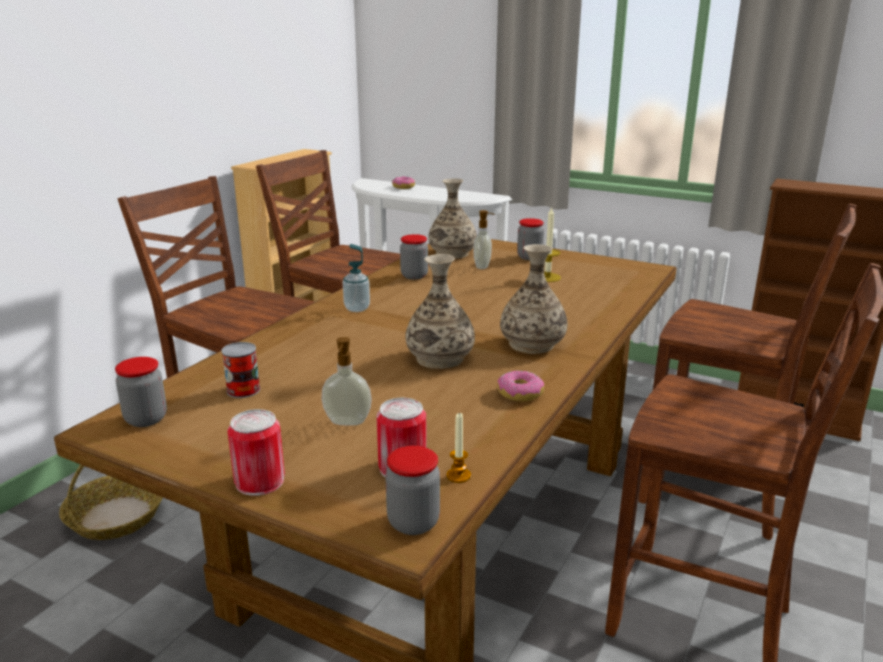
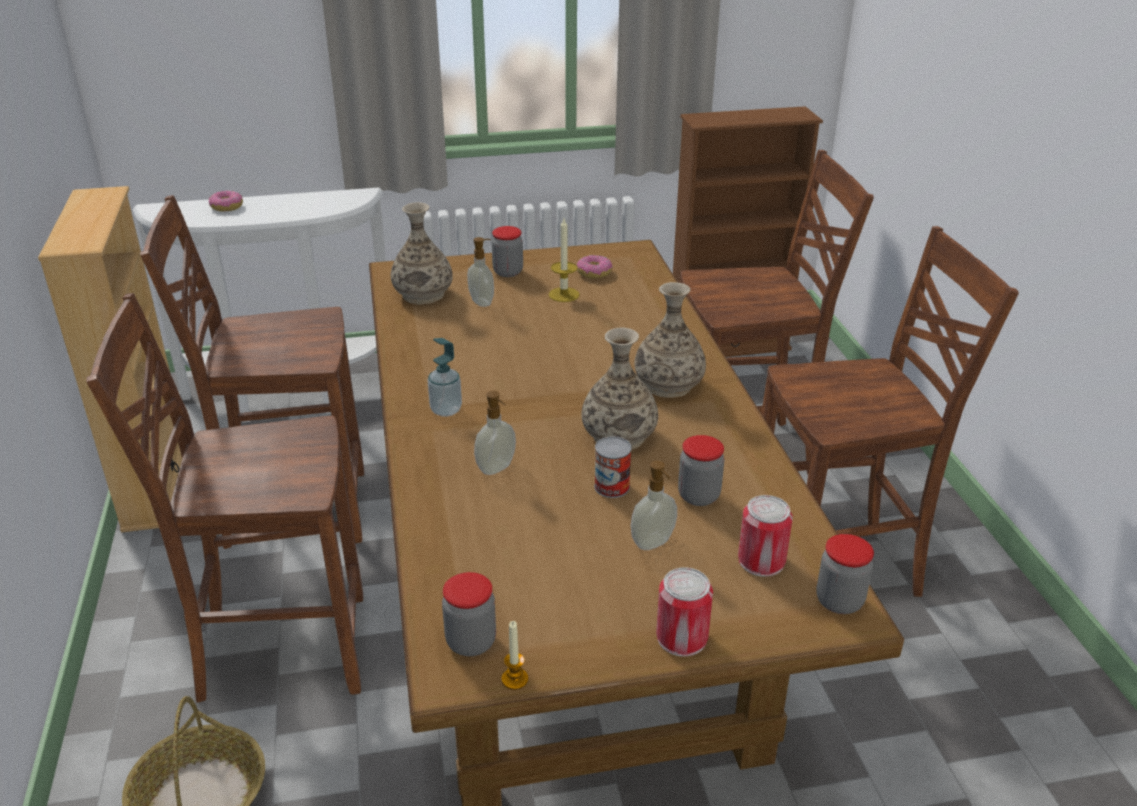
camera: 40 degrees left, 10 degrees up
can [221,342,260,398] -> can moved to [594,436,632,498]
jar [400,234,428,279] -> jar moved to [678,435,724,506]
candle [447,412,471,483] -> candle moved to [501,621,528,690]
donut [497,370,544,402] -> donut moved to [577,255,612,279]
none -> soap dispenser [474,391,516,475]

